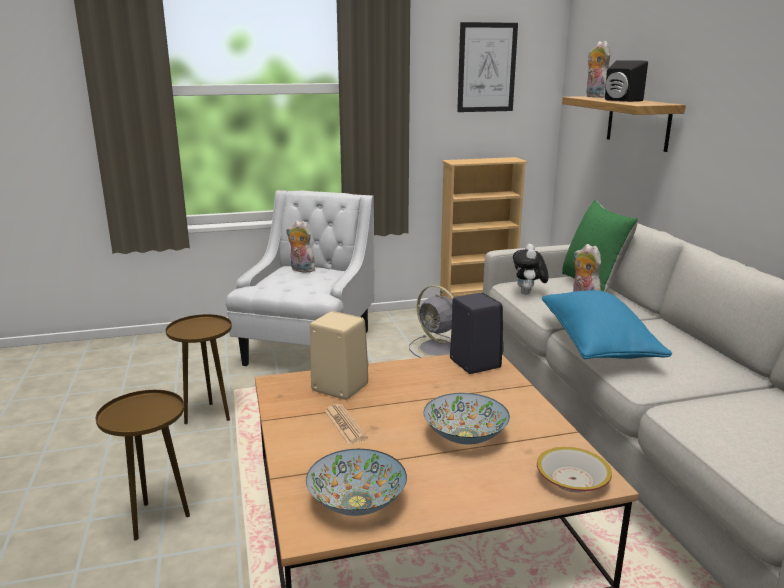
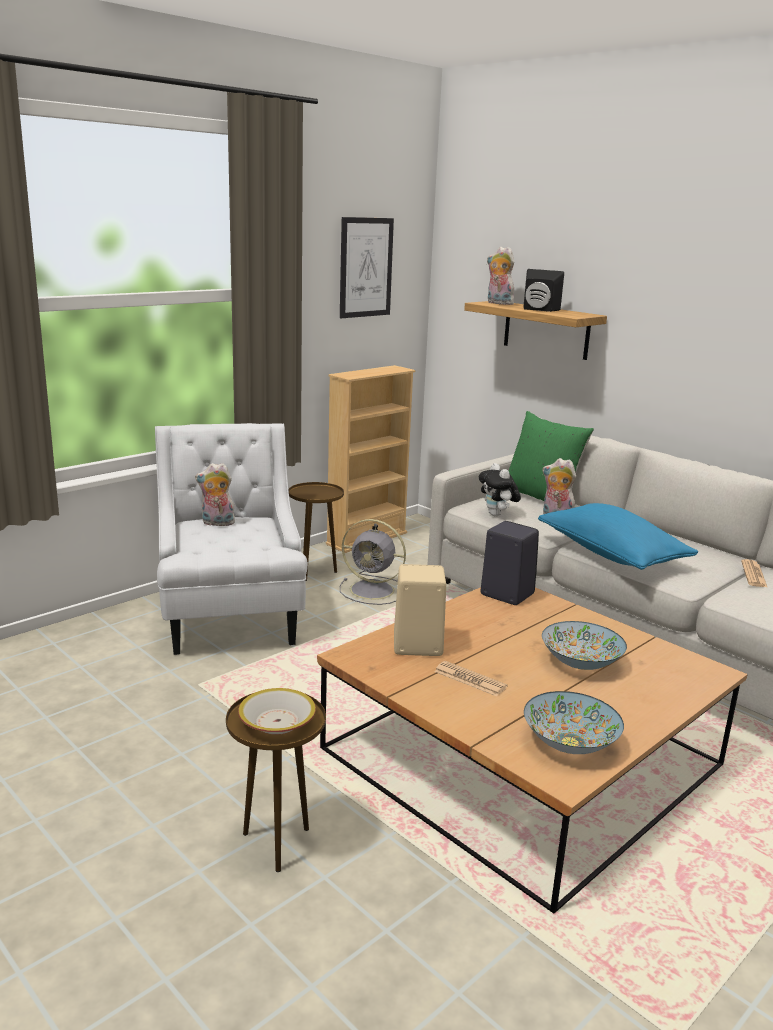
camera: 30 degrees left, 0 degrees up
brown side table [166,314,232,424] -> brown side table moved to [288,482,344,581]
bowl [537,447,612,492] -> bowl moved to [238,688,316,735]
none -> newspaper [741,559,768,588]

